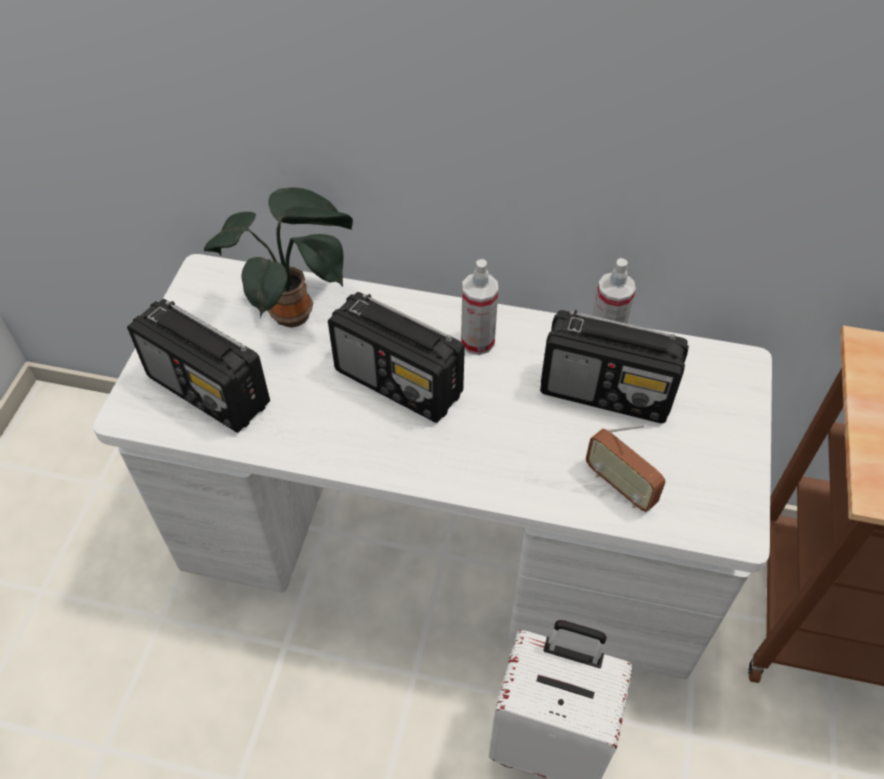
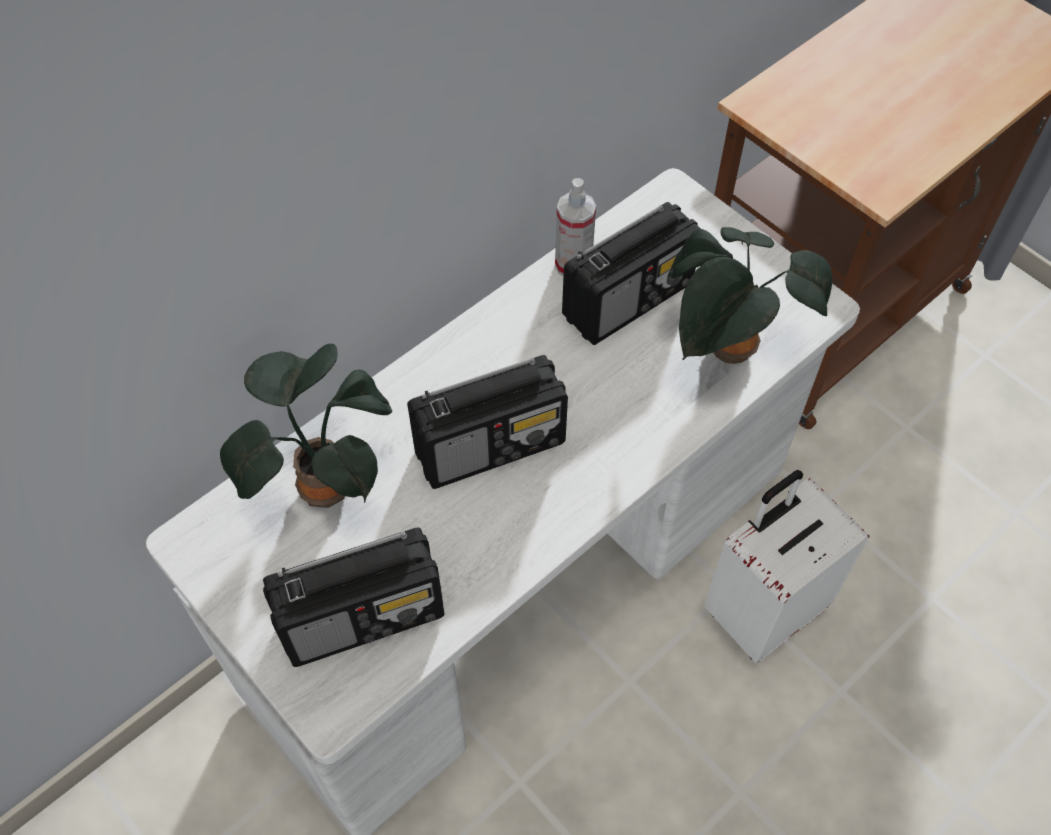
camera: 55 degrees left, 5 degrees up
spray bottle [461,259,498,355] -> none
radio [586,425,666,512] -> potted plant [667,227,832,364]

